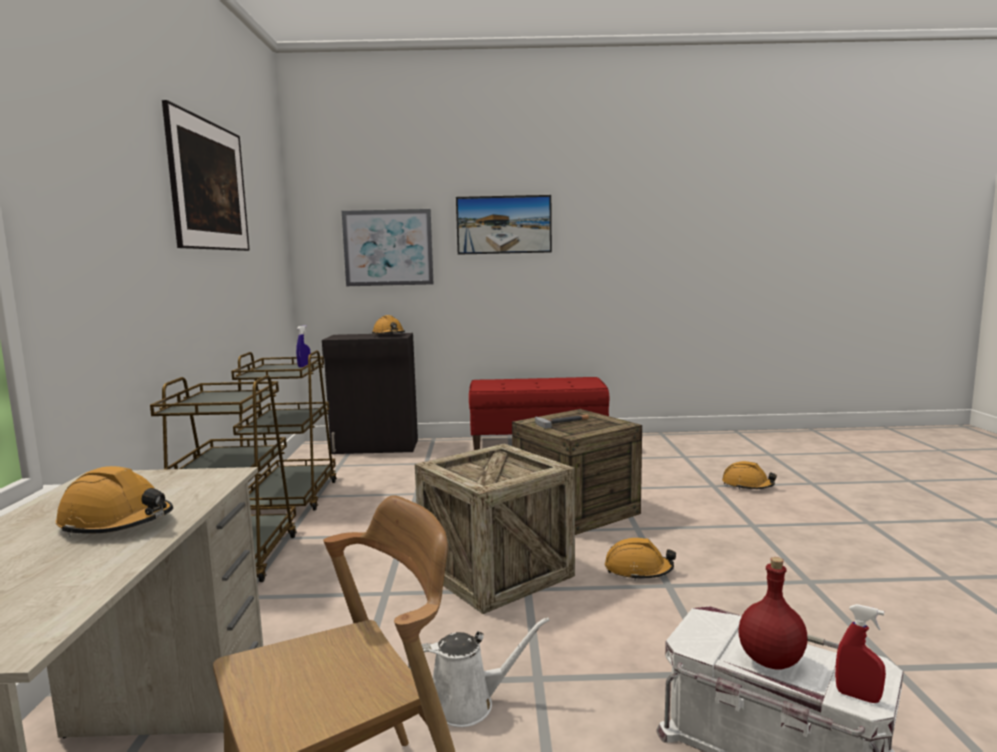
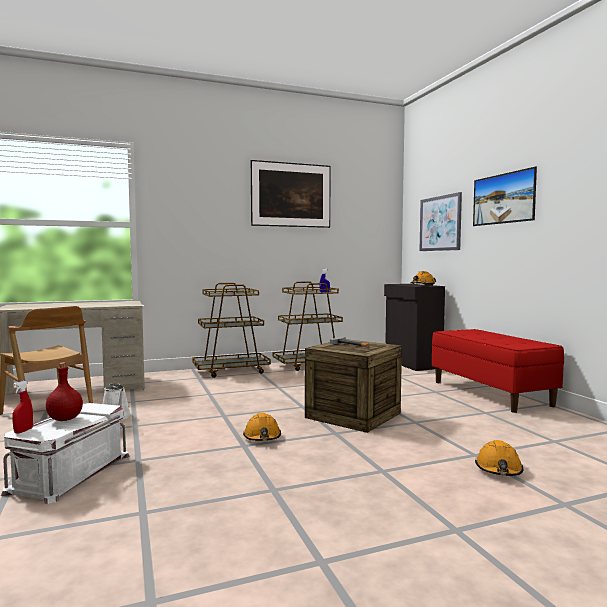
camera: 70 degrees right, 5 degrees down
orange hard hat [56,466,173,537] -> none
crate [415,444,575,614] -> none

